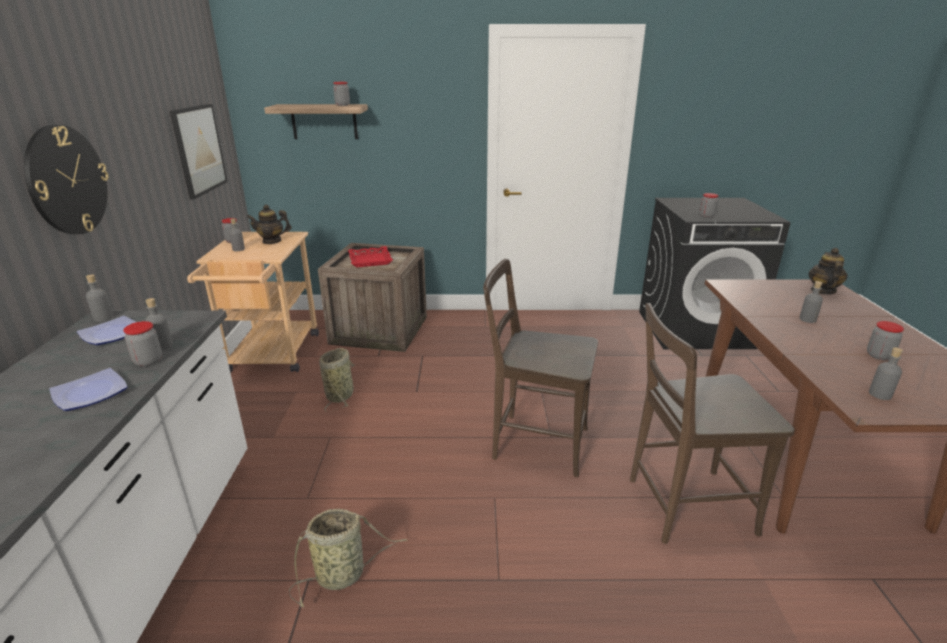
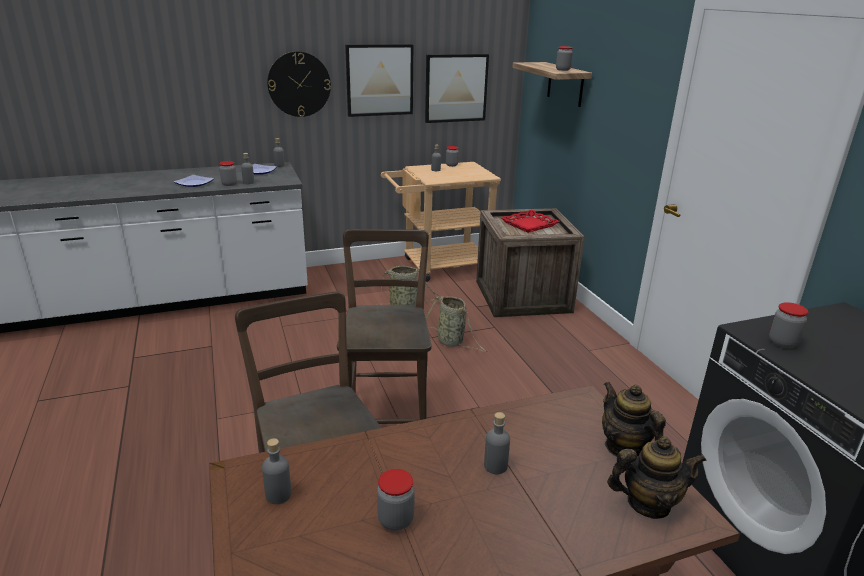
camera: 70 degrees right, 0 degrees up
teapot [247,204,292,244] -> teapot moved to [602,382,666,457]
basket [289,508,407,607] -> basket moved to [426,296,487,352]
none -> picture [345,44,413,117]

